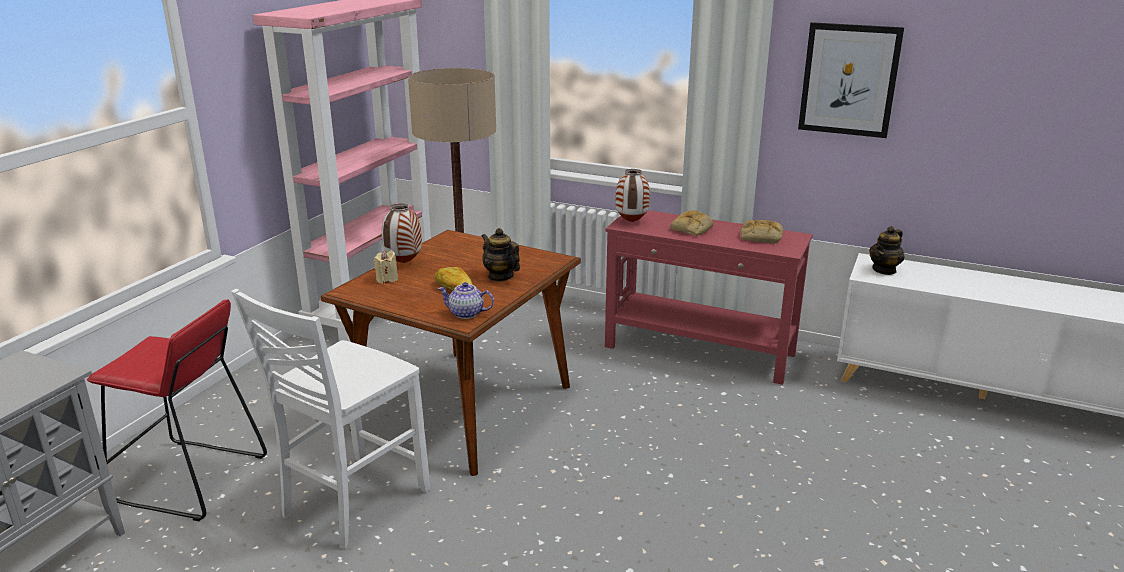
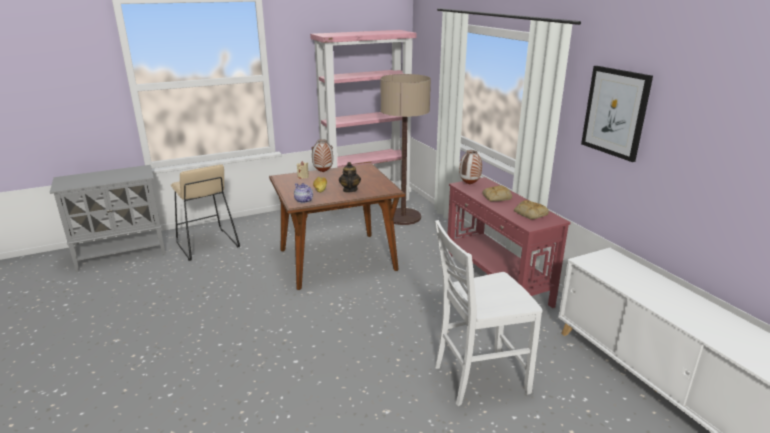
camera: 40 degrees right, 0 degrees up
red stool [87,299,267,521] -> beige stool [171,164,240,261]
white chair [231,289,430,549] -> white chair moved to [435,220,542,406]
teapot [869,226,904,275] -> none

